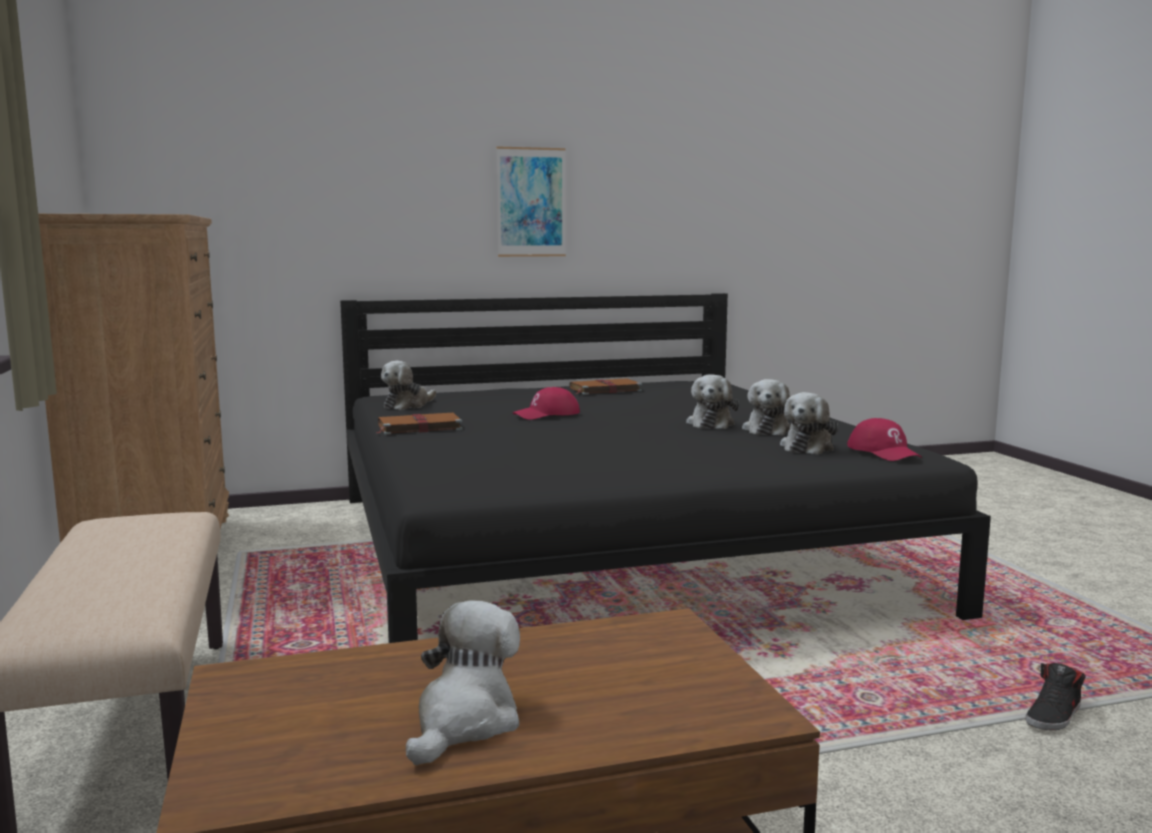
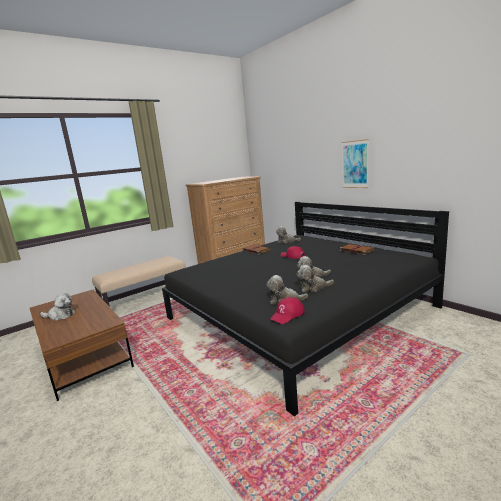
camera: 70 degrees right, 5 degrees up
black shoe [1025,663,1086,730] -> none

